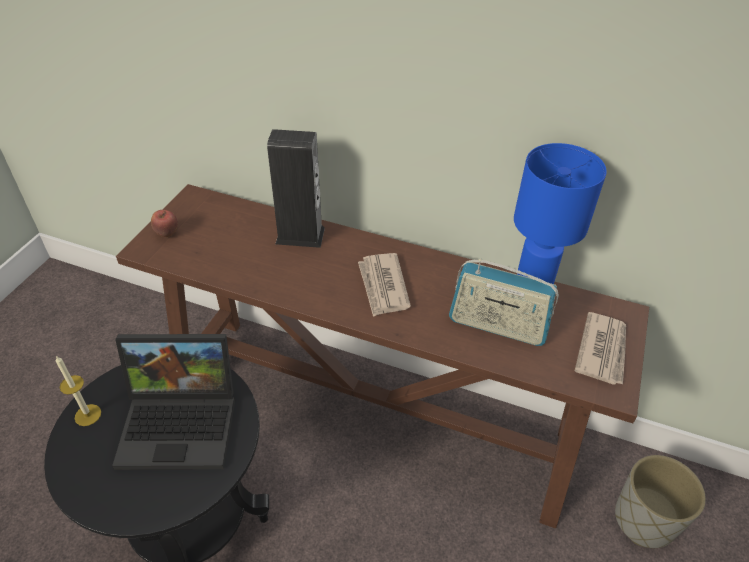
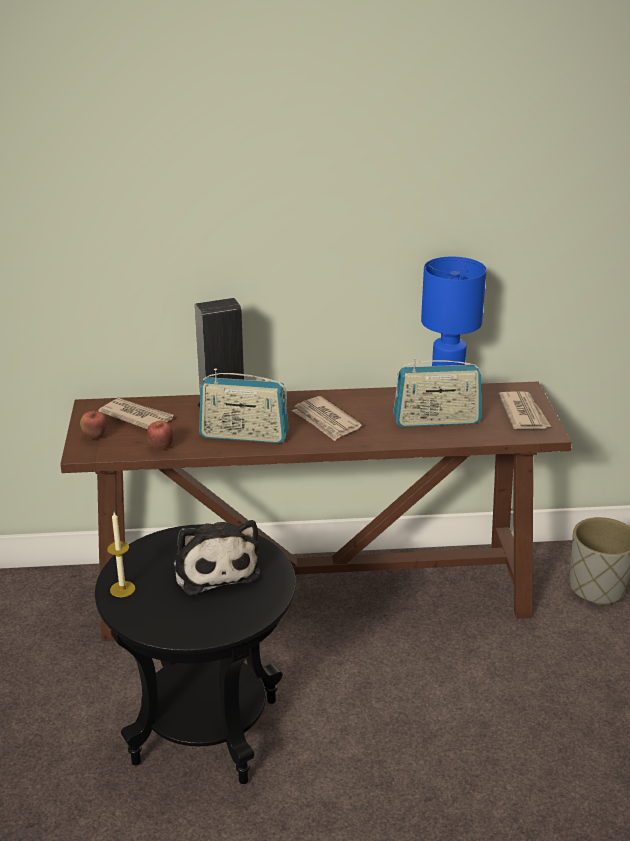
camera: 25 degrees left, 15 degrees down
laptop [112,334,235,470] -> plush toy [173,520,260,595]
none -> newspaper [99,398,173,429]
none -> apple [147,420,174,450]
none -> radio [199,368,289,443]

